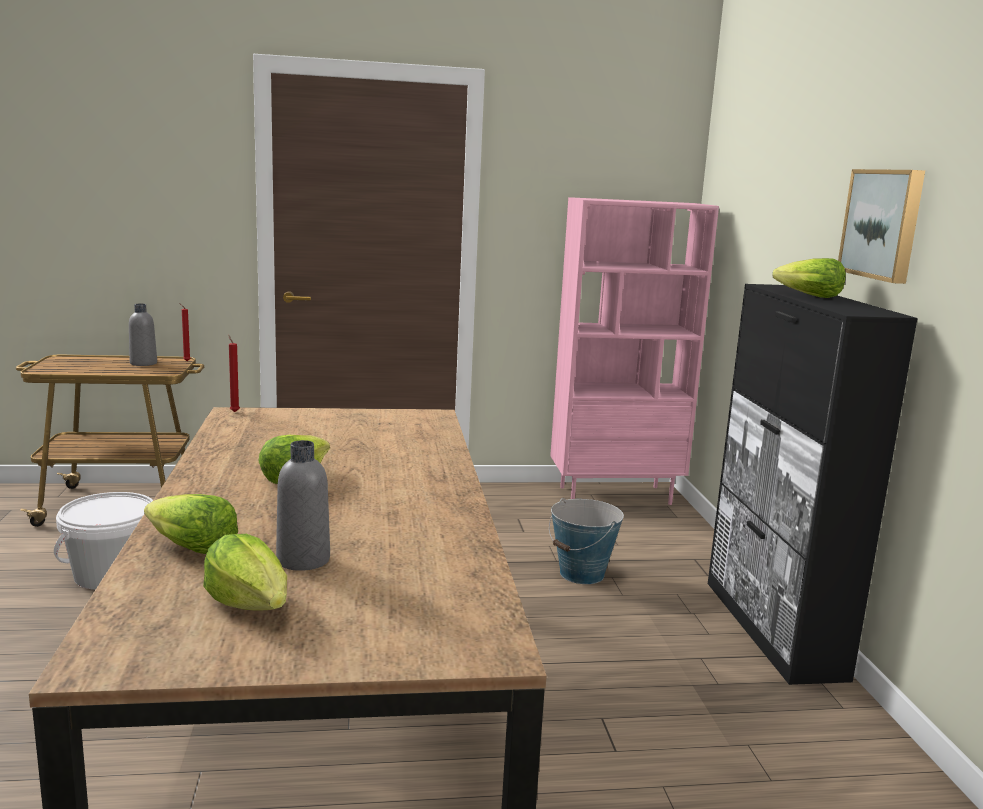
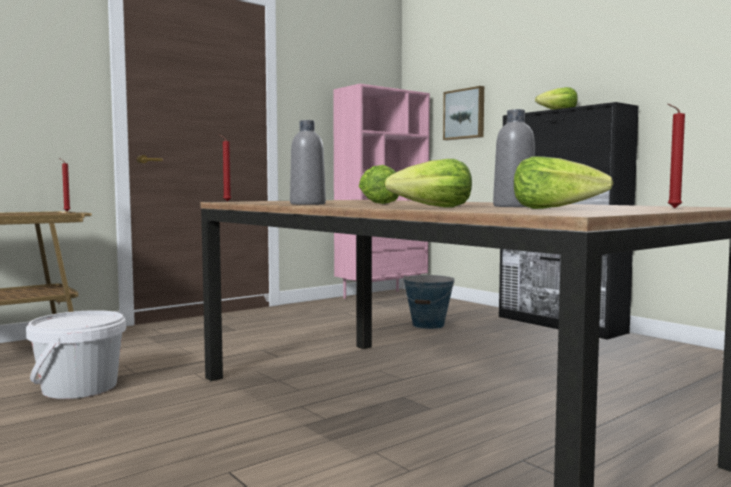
camera: 30 degrees left, 10 degrees down
grey bottle [129,303,157,366] -> grey bottle moved to [290,120,326,205]
picture [838,169,925,284] -> picture moved to [443,86,484,140]
none -> red candle [668,104,685,208]

